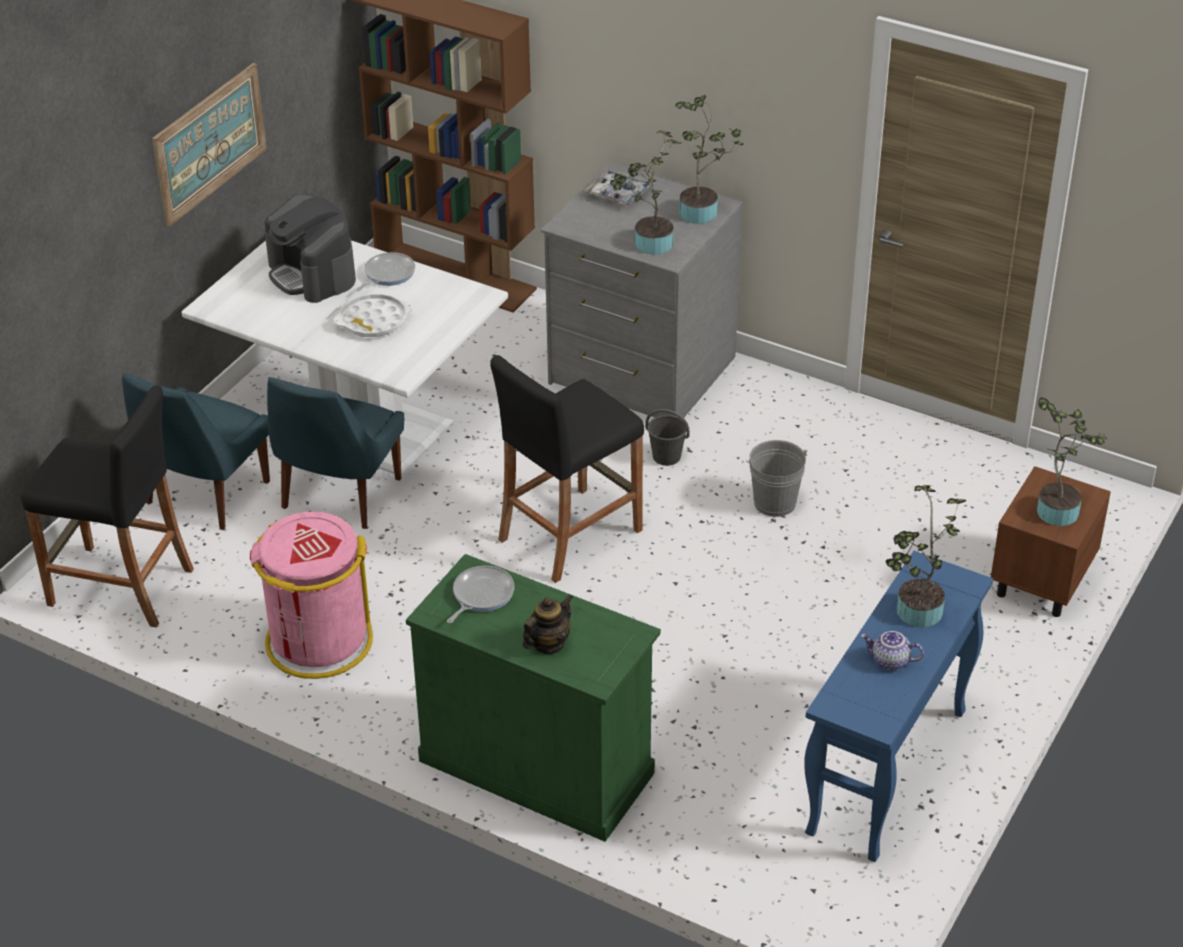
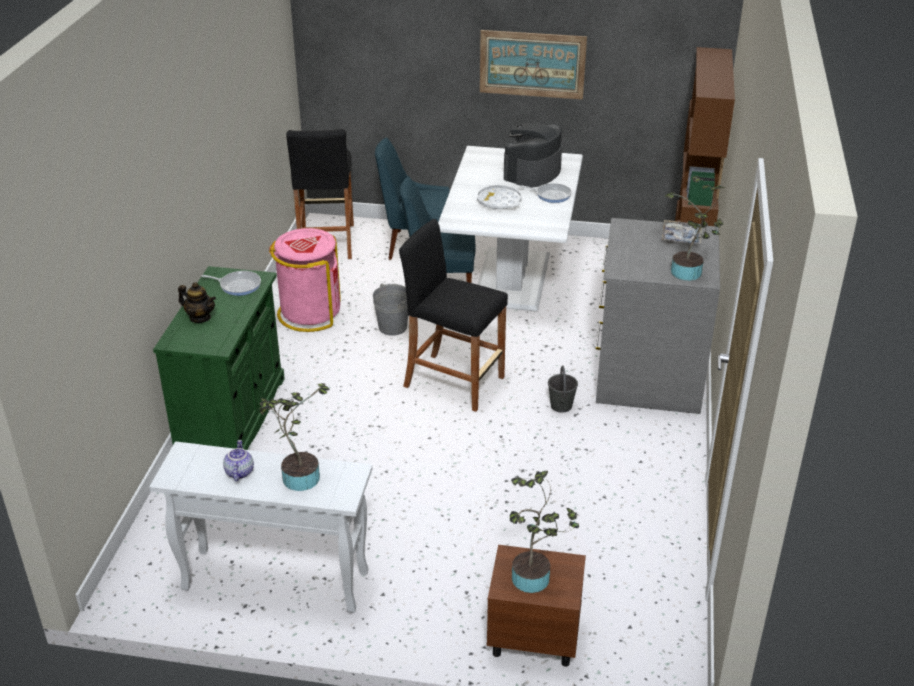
camera: 70 degrees right, 5 degrees down
potted plant [610,130,681,255] -> none
grey bucket [746,440,808,517] -> grey bucket moved to [373,283,408,336]
blue console table [804,551,993,862] -> white console table [149,441,372,613]

